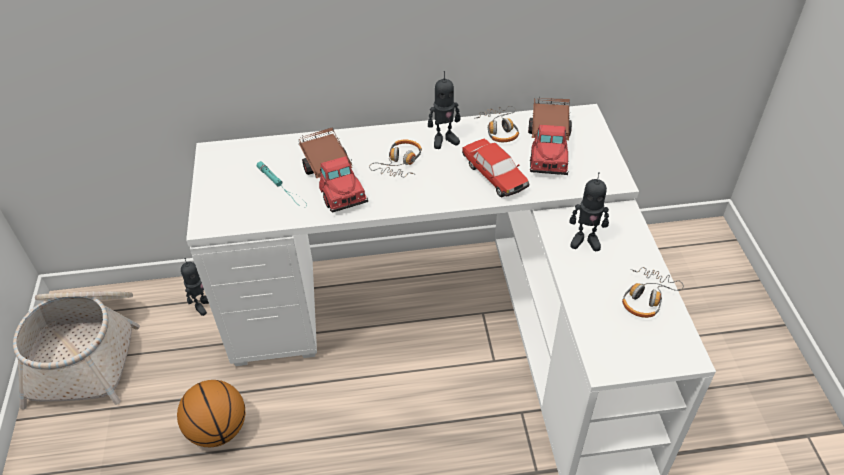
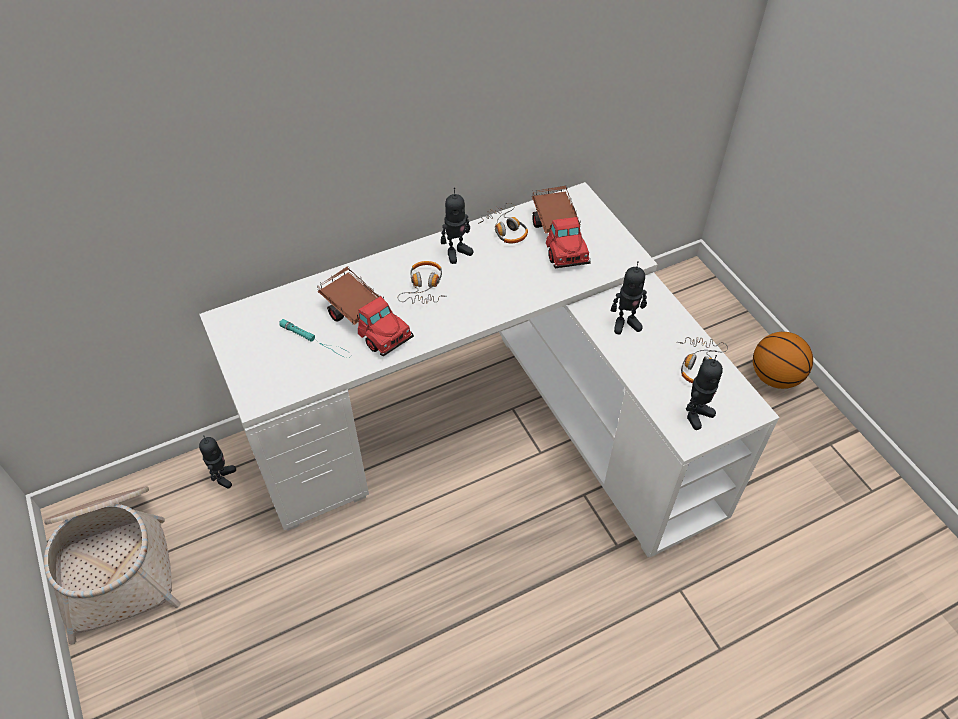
camera: 20 degrees left, 5 degrees up
basketball [177,380,245,447] -> basketball moved to [753,332,813,389]
toy car [462,139,529,197] -> none
none -> toy robot [686,355,723,430]

